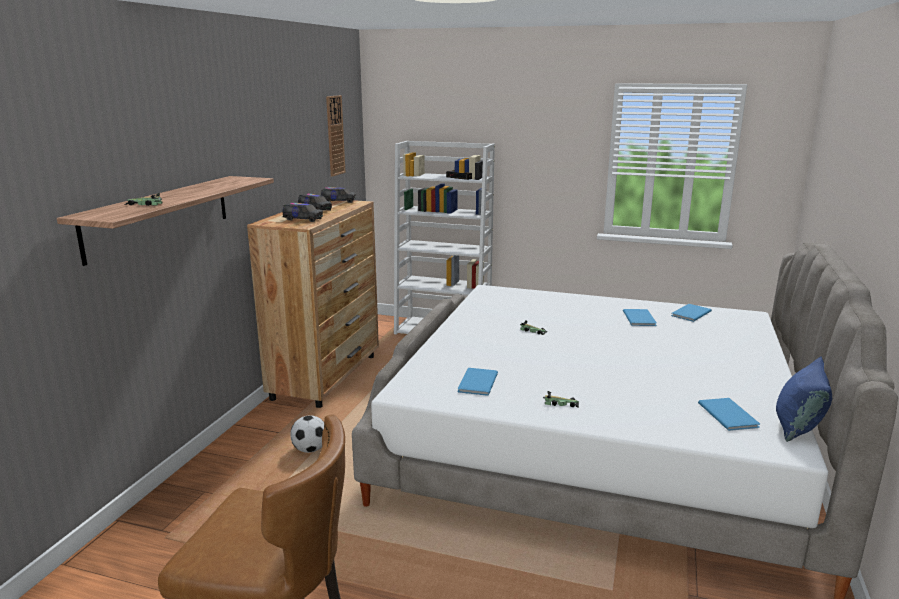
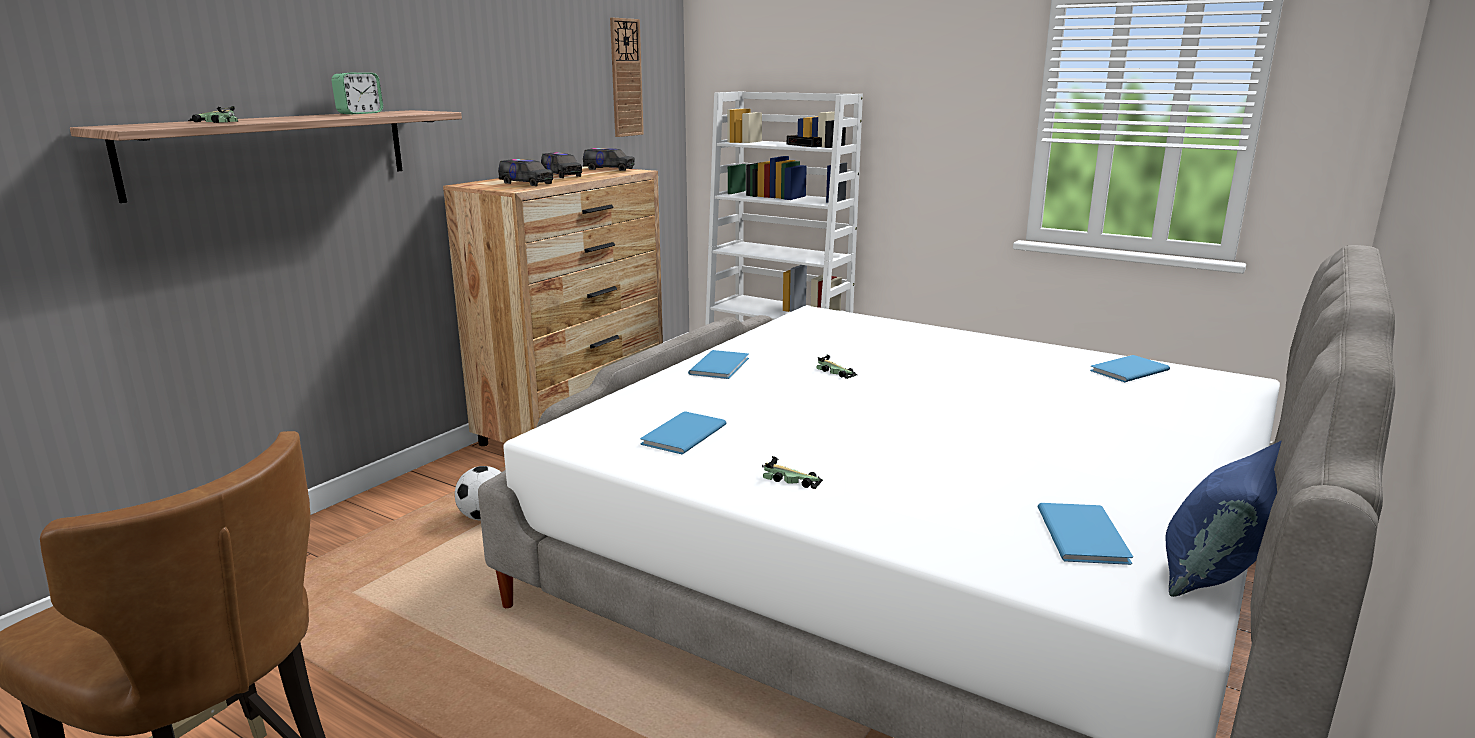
camera: 15 degrees right, 0 degrees up
blue book [623,309,657,326] -> blue book moved to [688,350,749,379]
none -> alarm clock [331,72,383,114]

